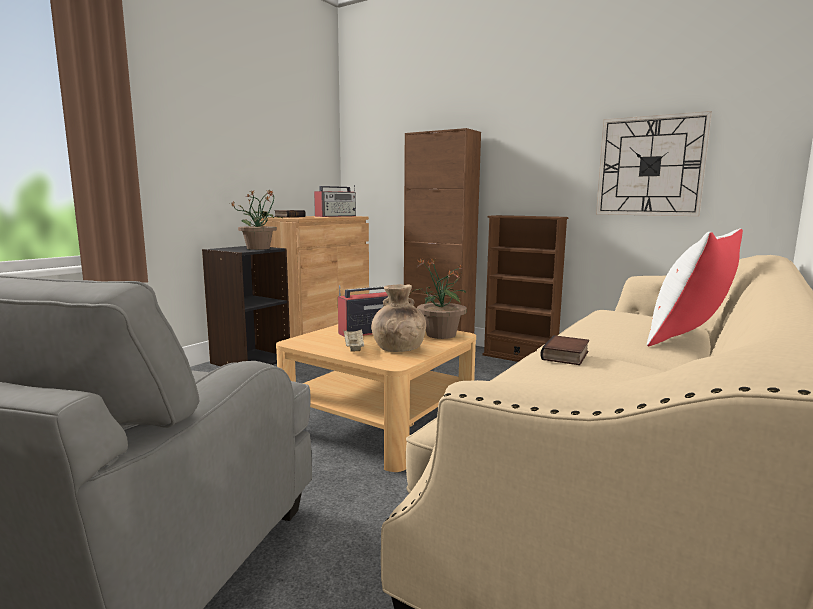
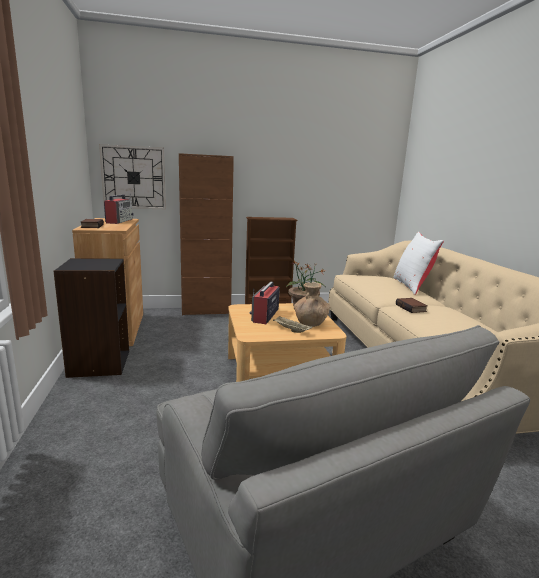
camera: 45 degrees left, 5 degrees up
potted plant [231,190,284,250] -> none
wall clock [596,111,712,216] -> wall clock moved to [99,144,166,209]

